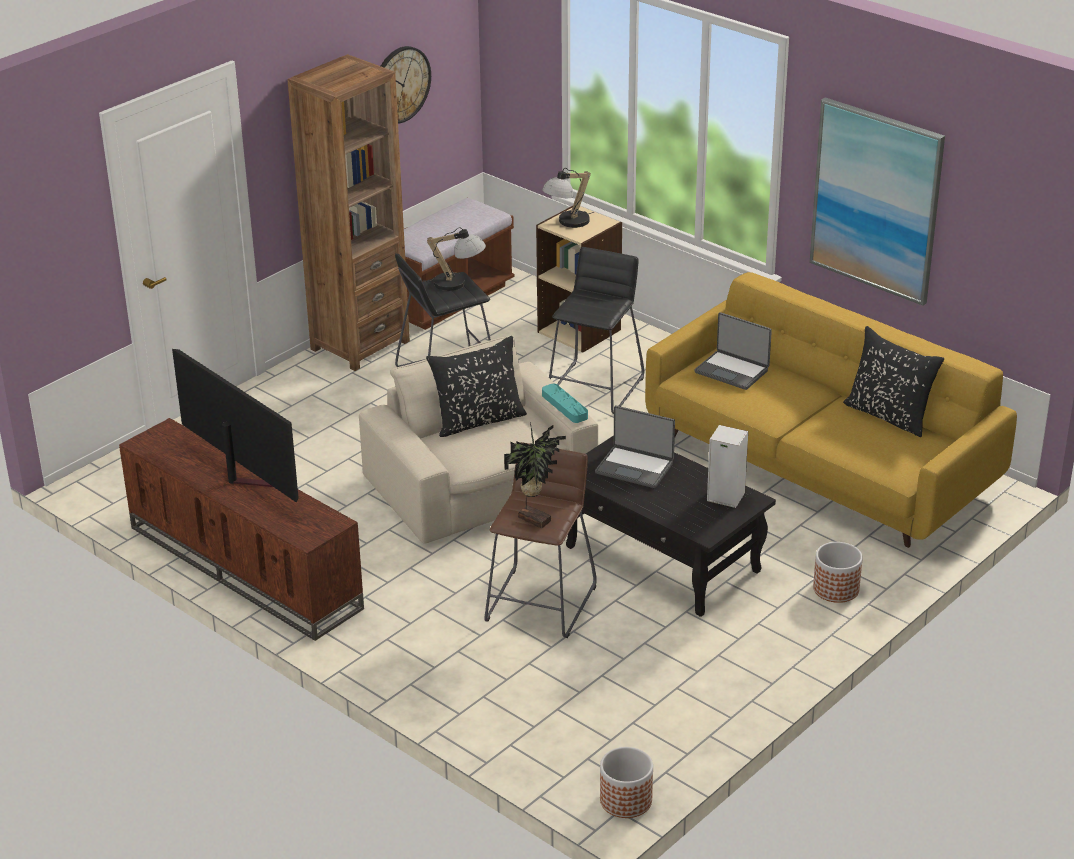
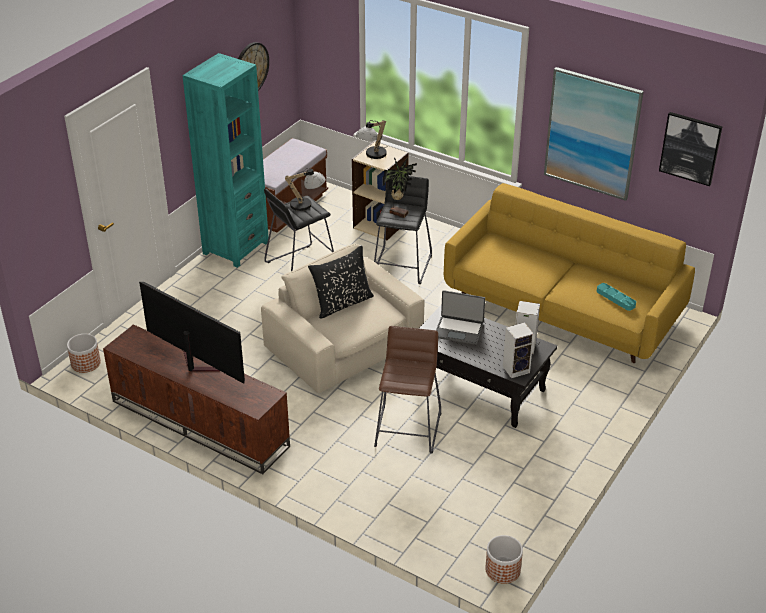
camera: 10 degrees left, 5 degrees up
brown bookcase [287,54,410,371] -> turquoise bookcase [182,53,269,268]
potted plant [504,422,566,529] -> potted plant moved to [383,157,417,218]
turquoise tray [542,384,588,423] -> turquoise tray moved to [597,283,636,311]
laptop [694,312,772,390] -> none
planter [813,542,863,603] -> planter moved to [67,334,101,373]
black pillow [843,326,944,437] -> none
none -> speaker [503,322,534,378]
none -> picture [659,112,723,186]

